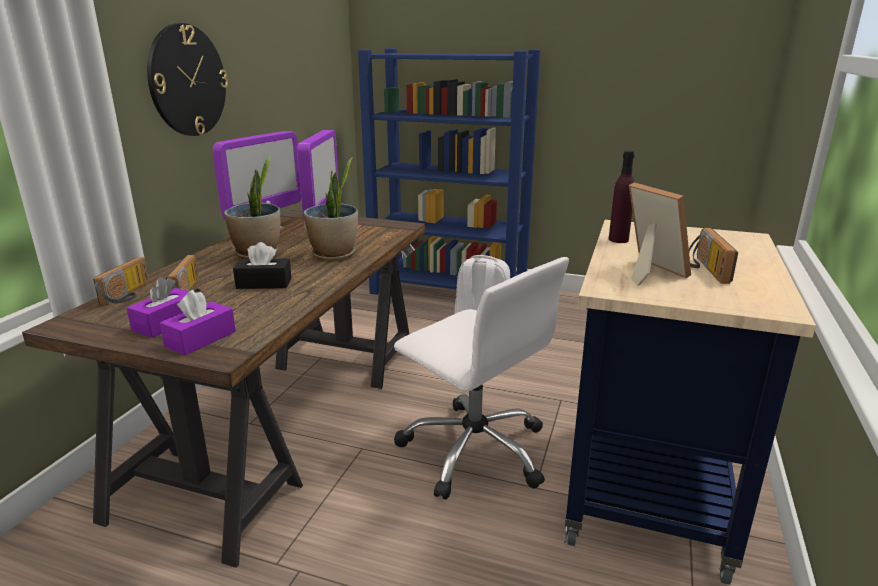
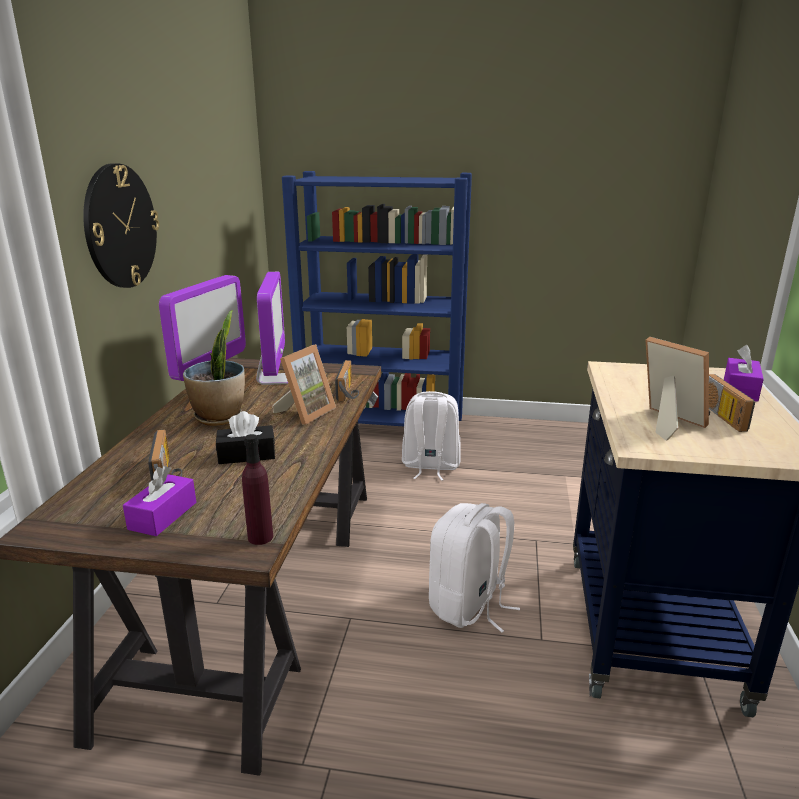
camera: 10 degrees left, 0 degrees up
radio [93,257,149,306] -> radio moved to [335,360,359,402]
purple tissue box [160,290,236,355] -> purple tissue box moved to [724,345,764,402]
potted plant [304,157,358,261] -> picture frame [272,344,336,425]
white office chair [394,257,569,500] -> white backpack [429,503,520,633]
purple bottle [609,151,635,243] -> purple bottle moved to [242,434,273,545]

